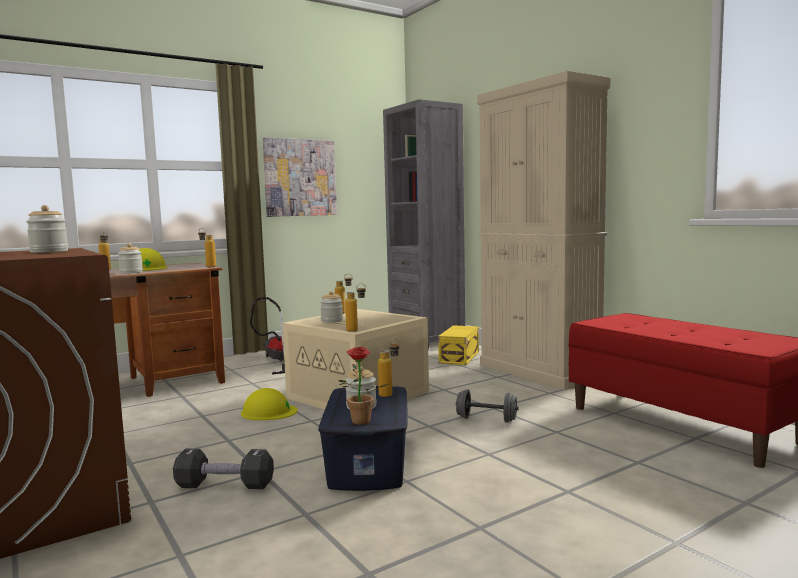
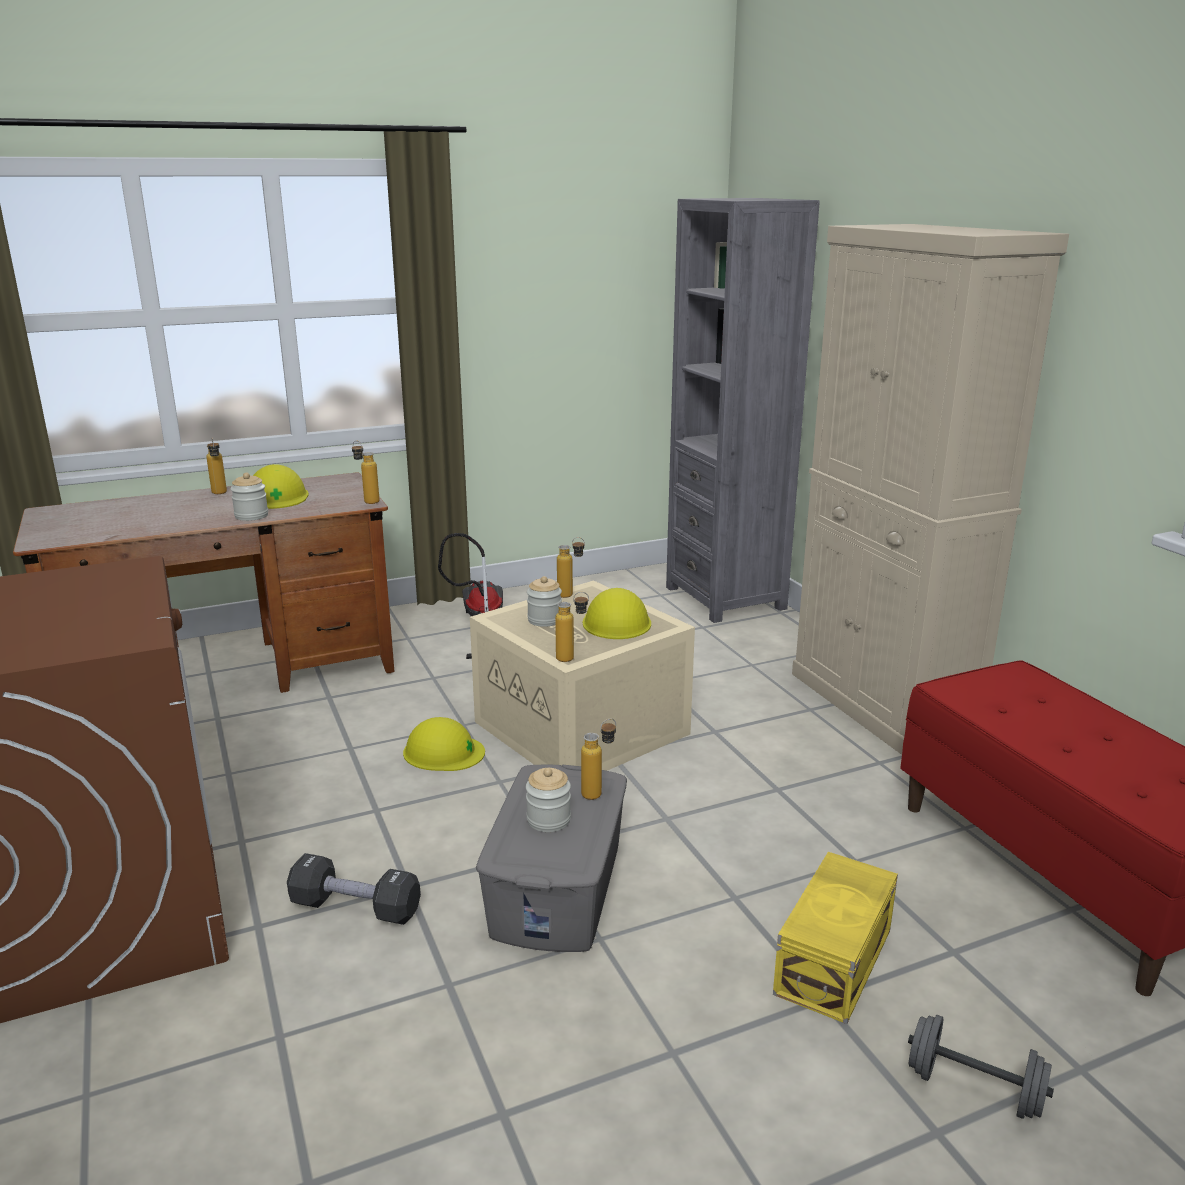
camera: 10 degrees right, 15 degrees up
jar [26,205,68,253] -> none
picture [263,137,337,217] -> none
blue storage box [319,386,408,491] -> grey storage box [476,765,627,952]
potted plant [339,347,388,425] -> none
yellow storage box [438,325,479,365] -> yellow storage box moved to [773,852,898,1024]
grey dumbbell [456,389,519,423] -> grey dumbbell moved to [908,1015,1054,1119]
none -> yellow hard hat [583,588,651,639]

